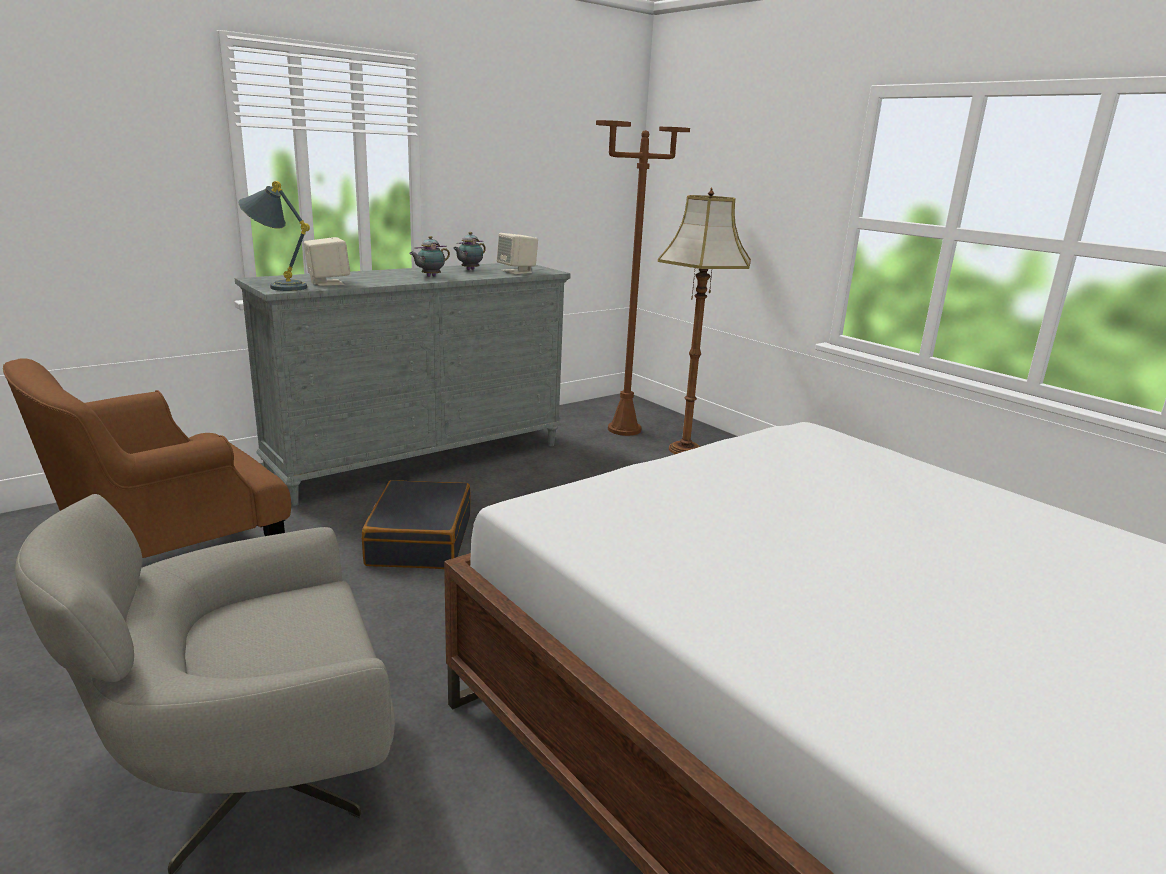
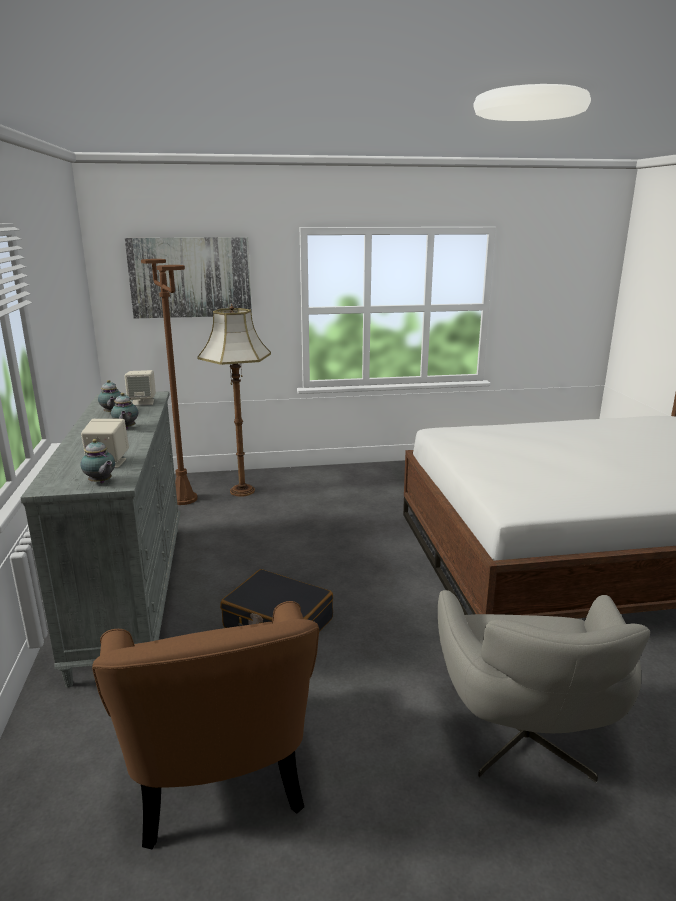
camera: 60 degrees left, 0 degrees up
grey table lamp [239,181,310,291] -> teapot [80,439,115,483]
none -> picture [125,237,252,318]

